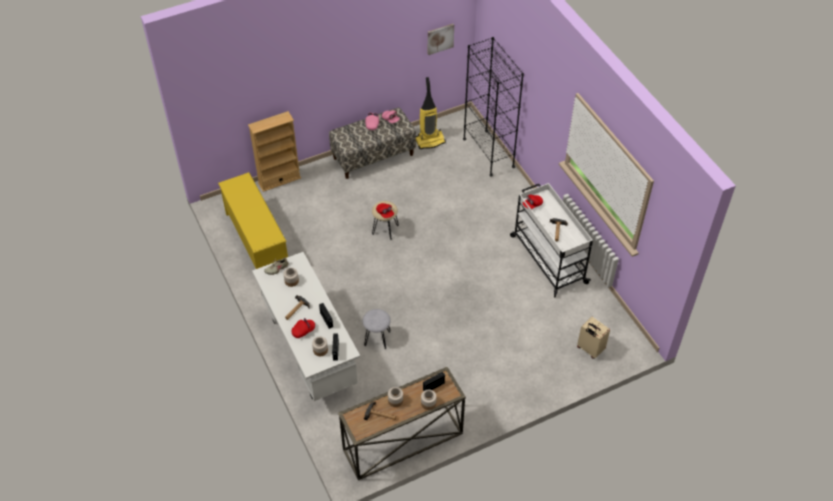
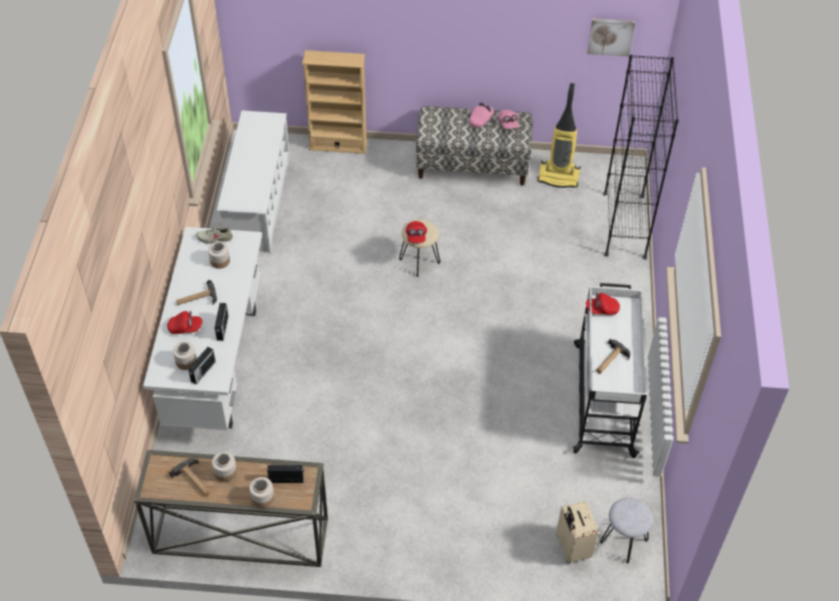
camera: 30 degrees right, 0 degrees up
yellow shoe rack [218,172,288,269] -> white shoe rack [217,110,290,254]
grey stool [363,309,391,349] -> grey stool moved to [600,498,653,563]

